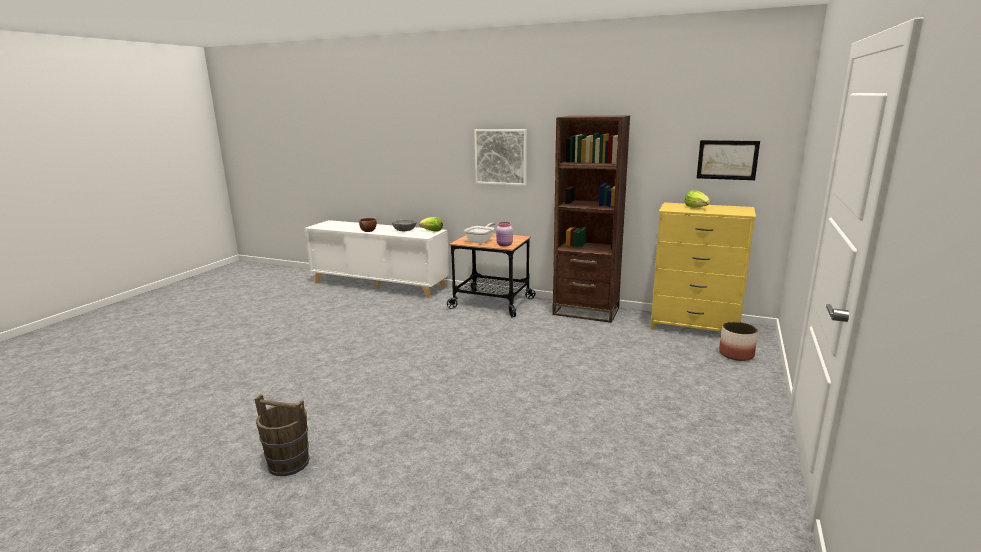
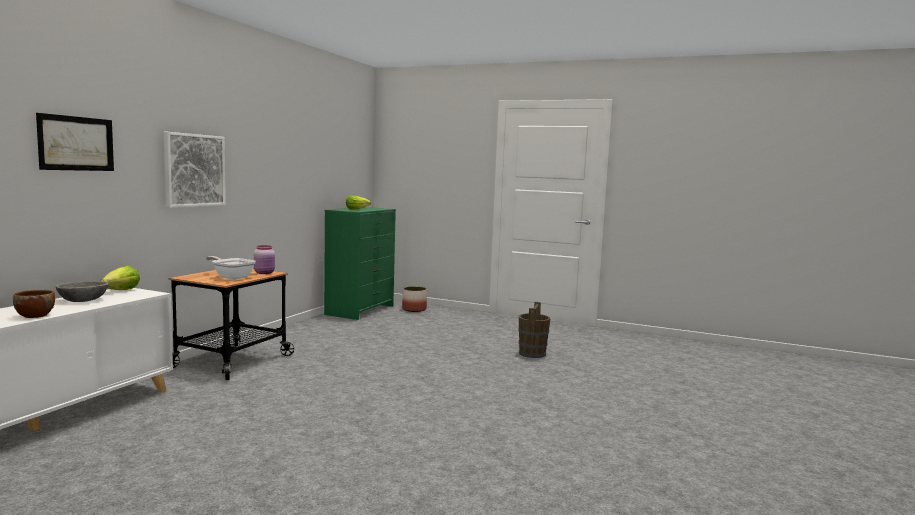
camera: 90 degrees left, 10 degrees down
brown bucket [255,394,309,476] -> brown bucket moved to [518,302,550,358]
brown bookcase [552,116,630,323] -> none
yellow dresser [650,202,756,332] -> green dresser [324,207,396,320]
picture [697,140,760,180] -> picture moved to [36,113,114,171]

